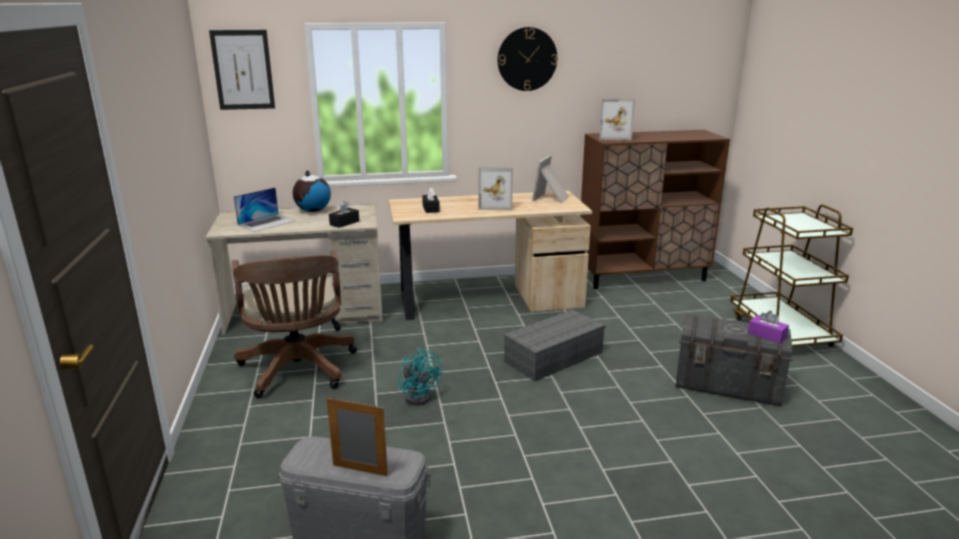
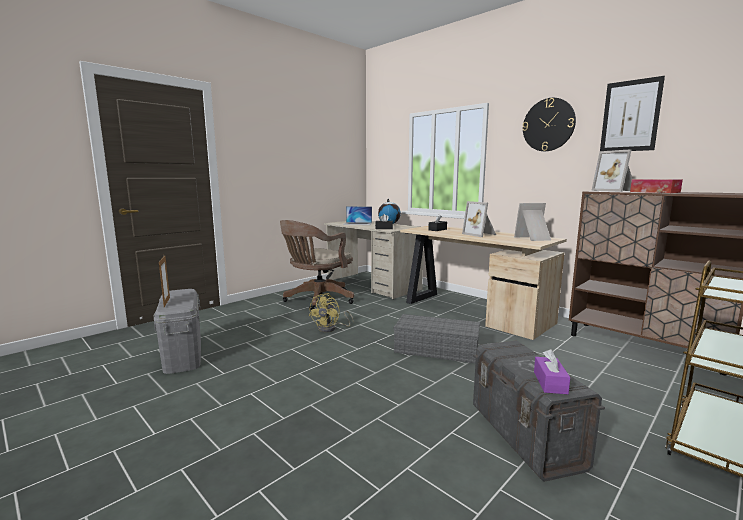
camera: 55 degrees right, 10 degrees down
picture [209,30,275,110] -> picture moved to [600,76,665,151]
turquoise fan [398,348,442,405] -> yellow fan [309,293,353,332]
none -> tissue box [630,179,683,193]

